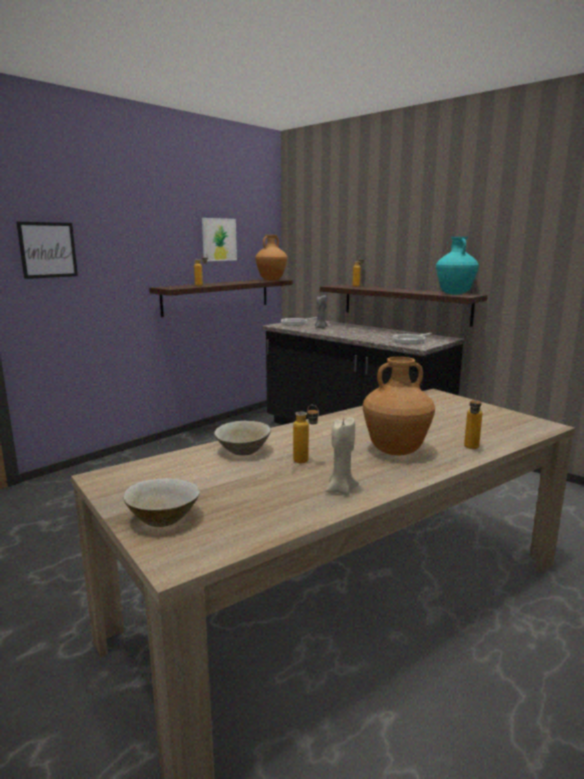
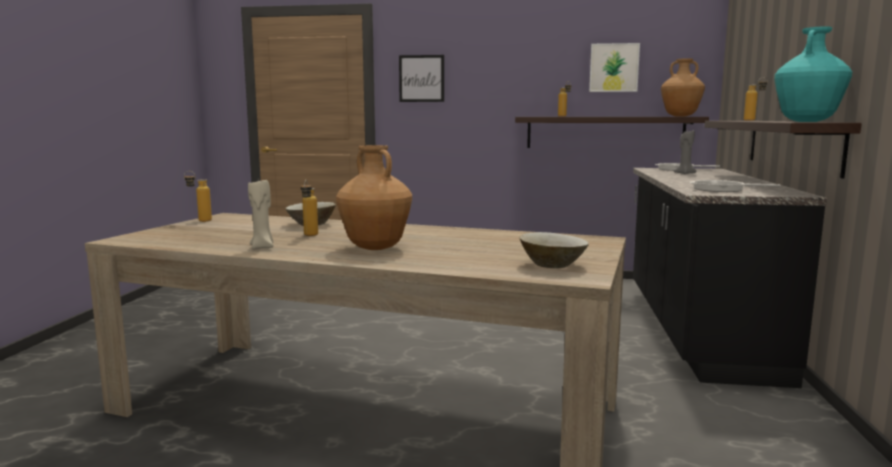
camera: 55 degrees right, 5 degrees down
beige bowl [123,478,200,527] -> beige bowl moved to [519,232,589,268]
bottle [464,395,482,449] -> bottle moved to [184,171,212,222]

